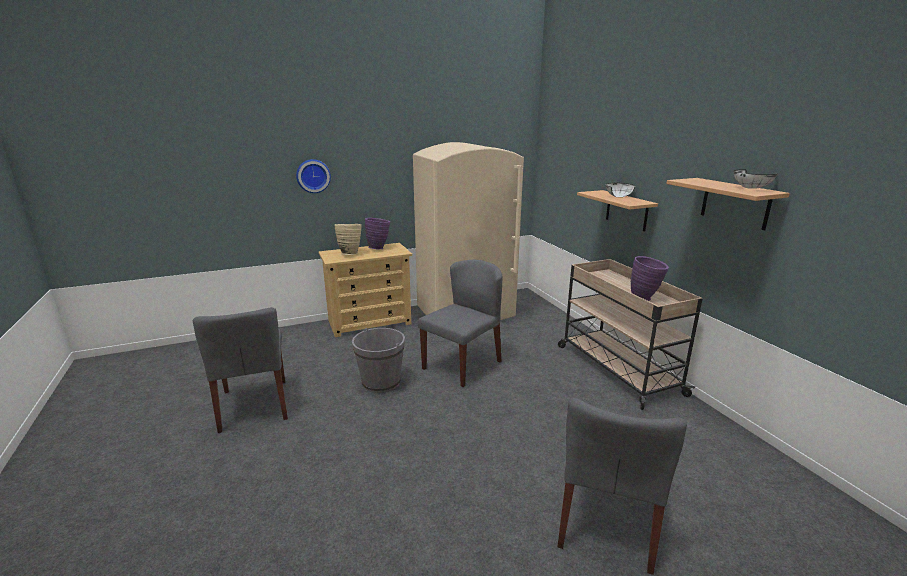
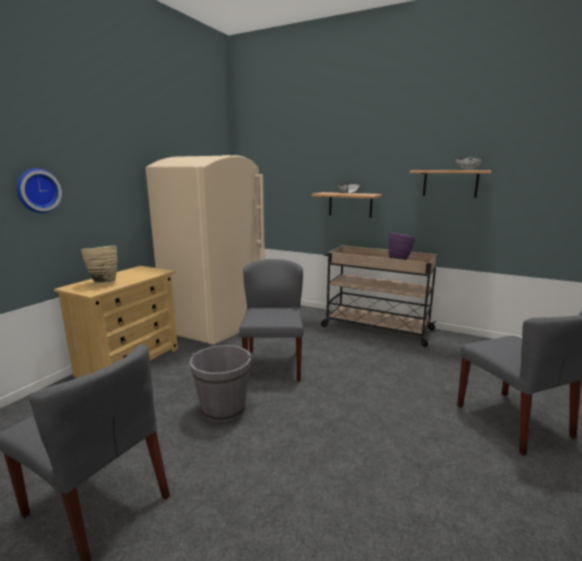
camera: 40 degrees left, 5 degrees down
purple vase [365,218,390,249] -> none

